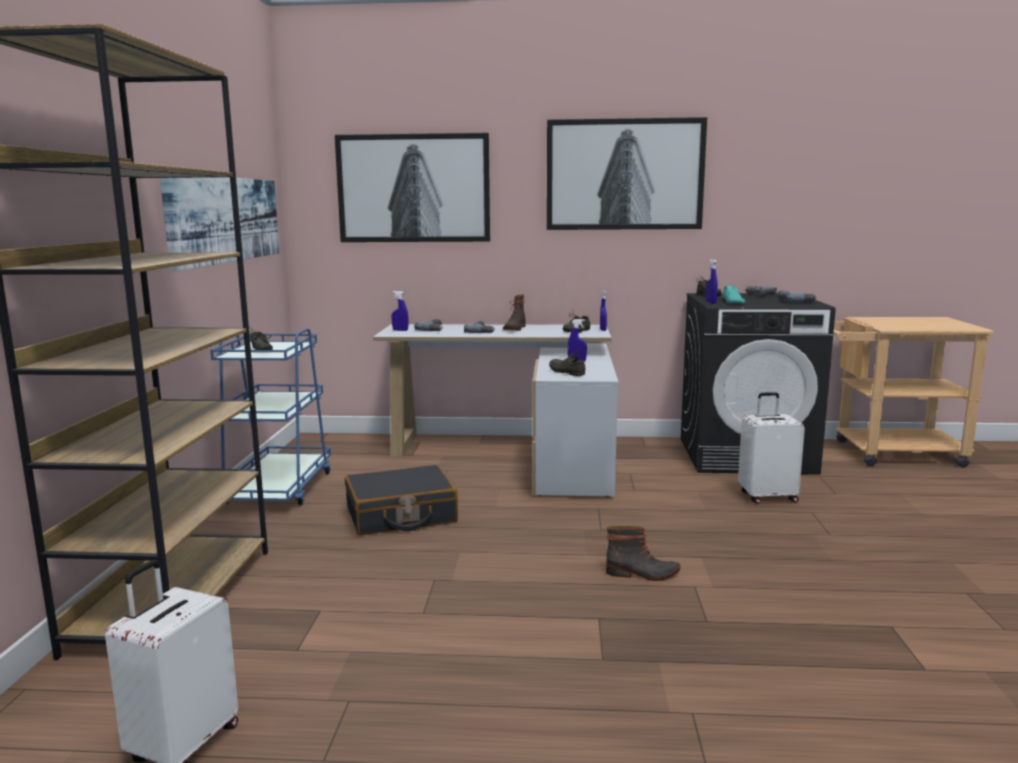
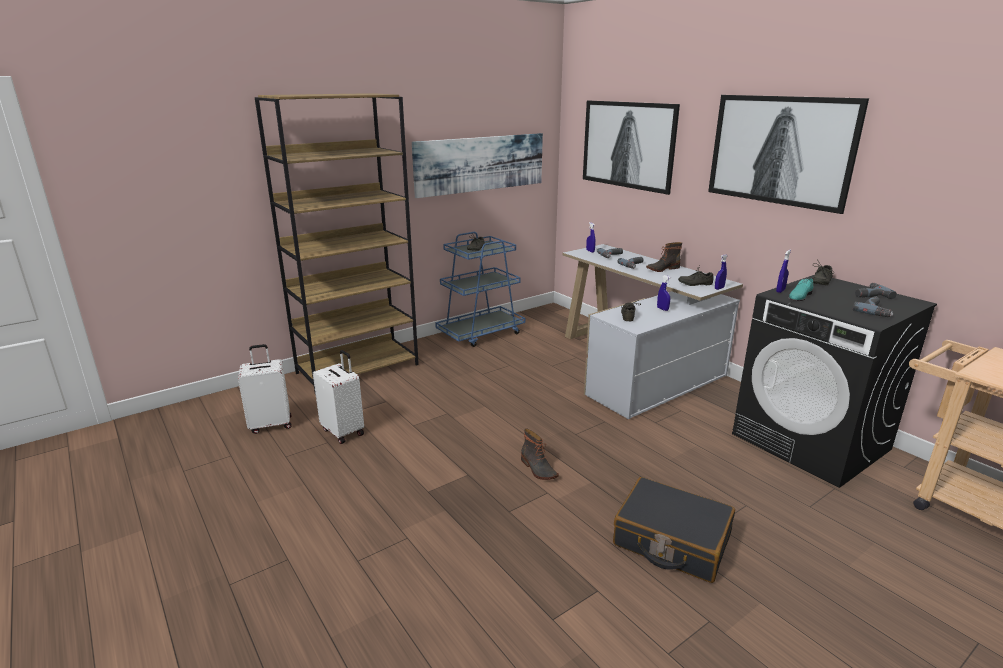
camera: 50 degrees right, 10 degrees up
black suitcase [345,465,458,535] -> black suitcase moved to [613,477,735,583]
white suitcase [738,392,805,504] -> white suitcase moved to [313,350,364,444]

